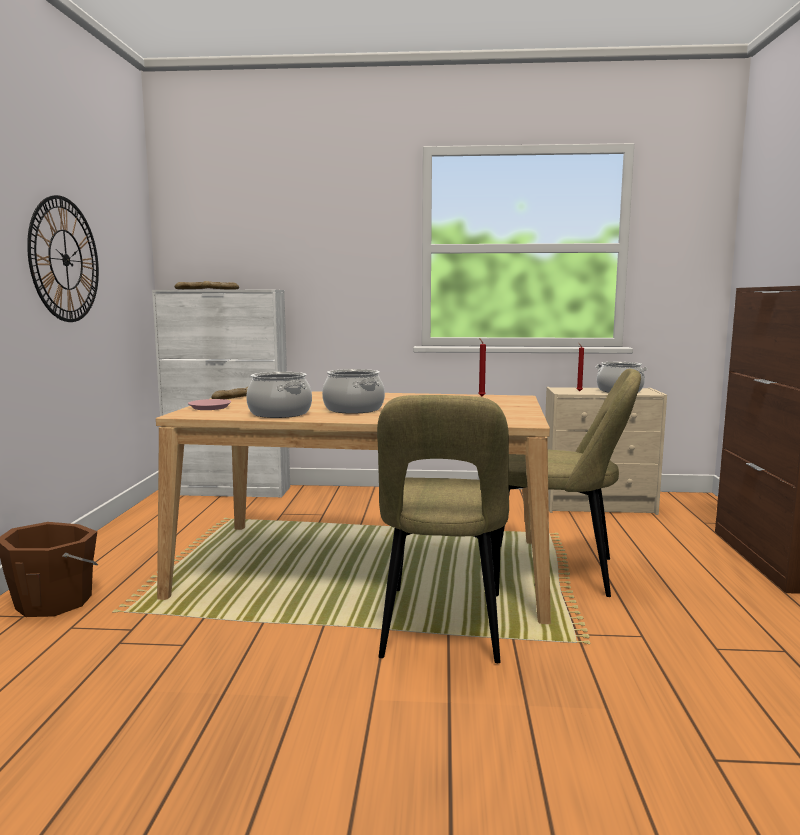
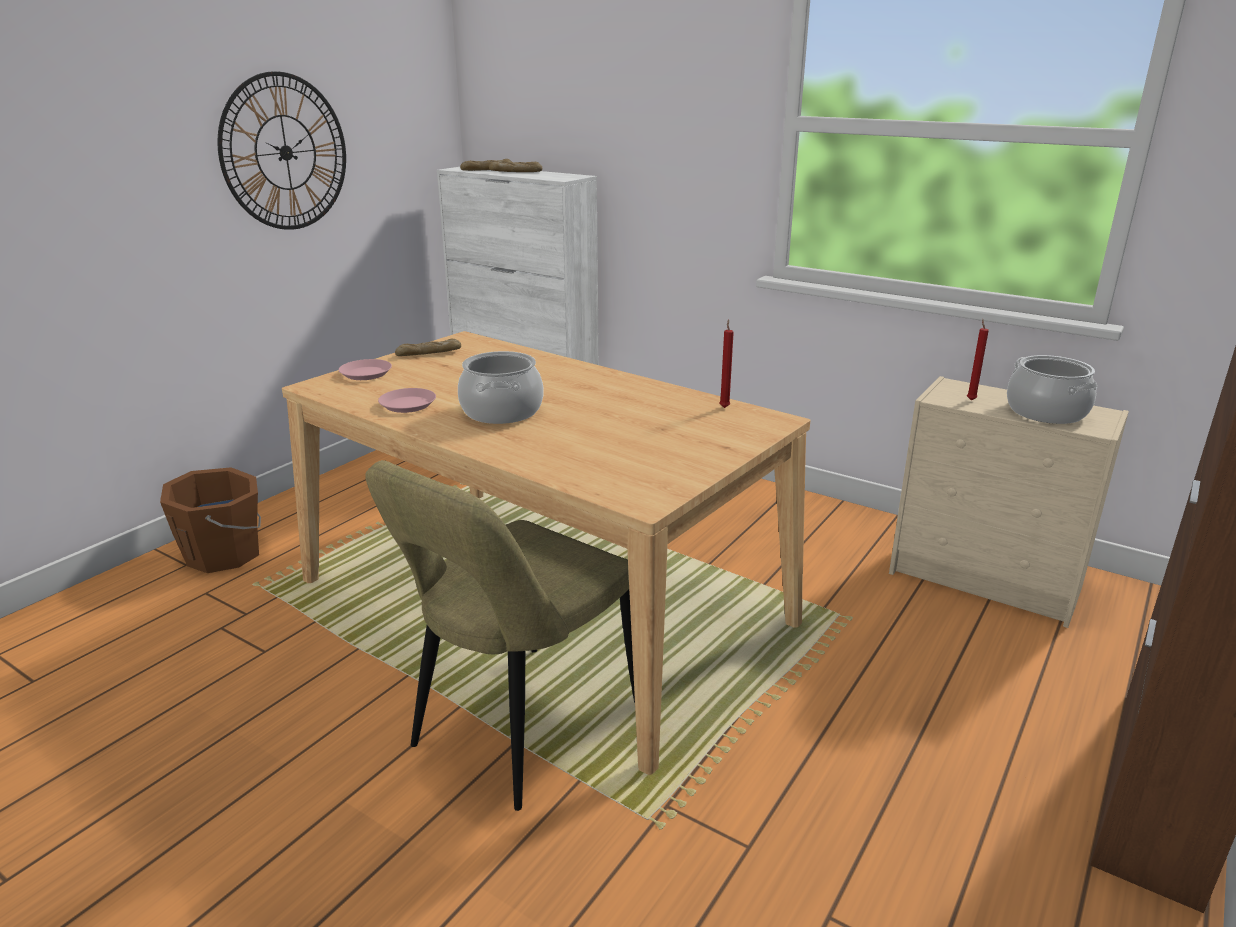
camera: 30 degrees right, 15 degrees up
cooking pot [246,372,312,418] -> pink plate [378,388,436,413]
beige chair [500,369,641,597] -> none

